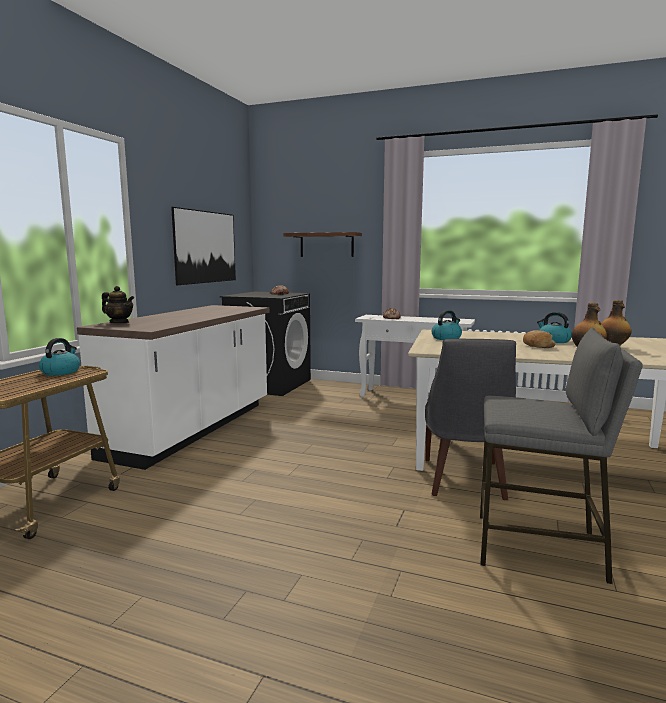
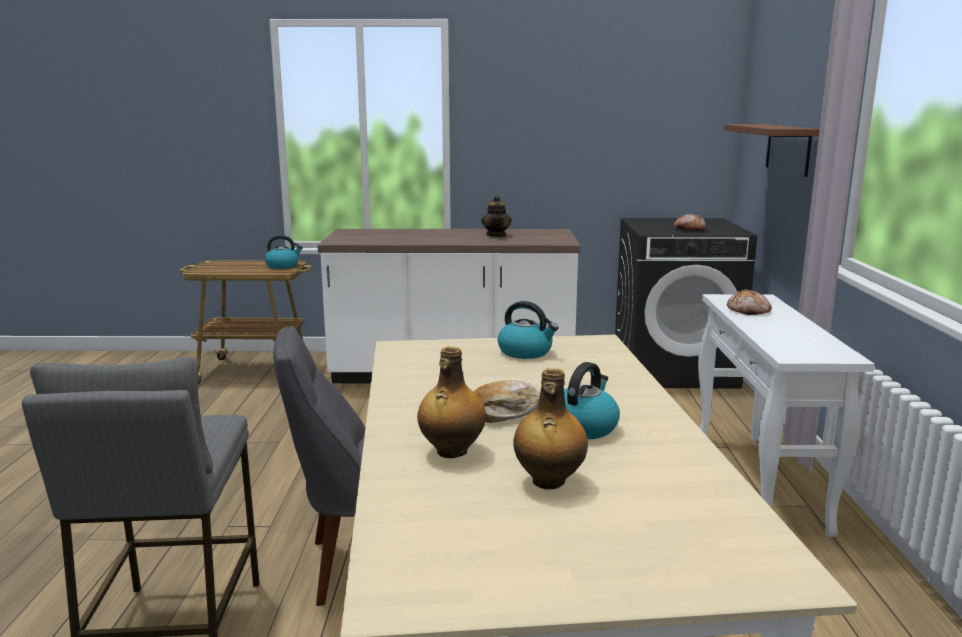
camera: 70 degrees right, 5 degrees up
teapot [102,286,134,323] -> teapot moved to [481,195,512,237]
picture [171,207,236,285] -> none

